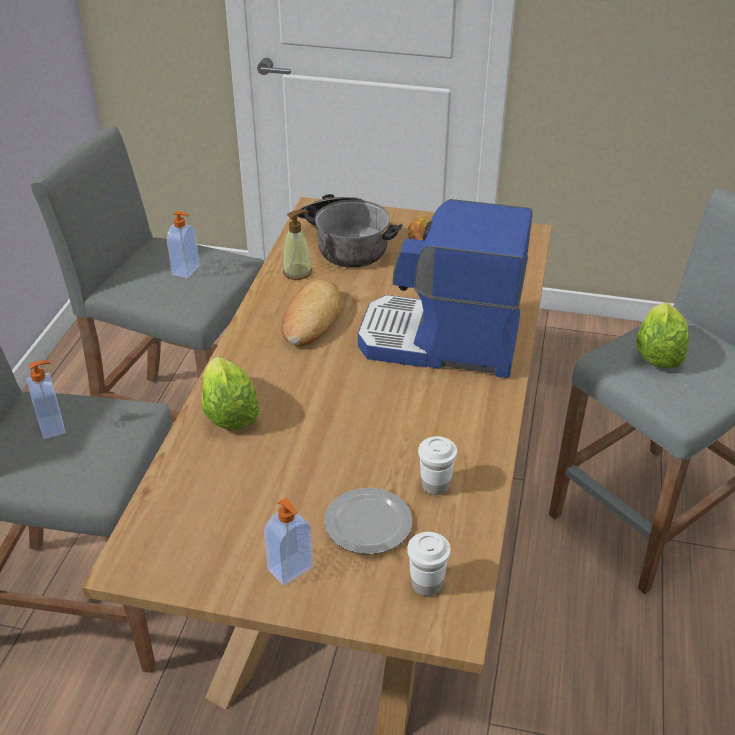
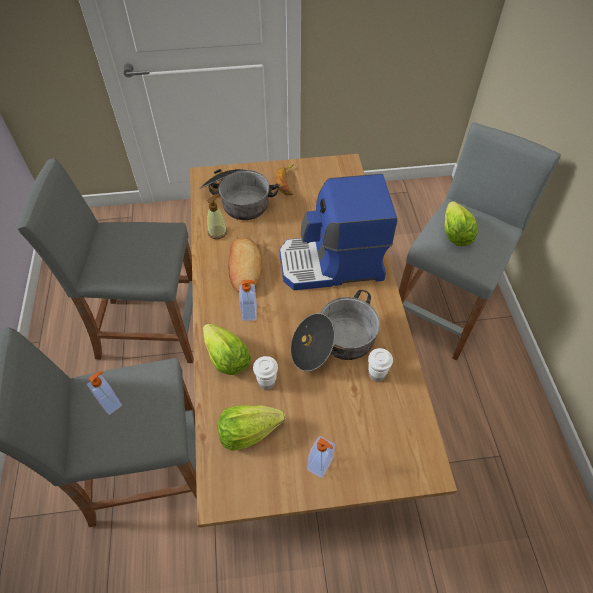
camera: 20 degrees left, 15 degrees up
soap dispenser [167,211,200,278] -> soap dispenser moved to [239,280,257,321]
plate [324,488,412,554] -> none
white cup [407,532,451,596] -> white cup moved to [253,356,278,390]
none -> lettuce [218,405,285,451]
none -> cooking pot [290,290,380,371]

